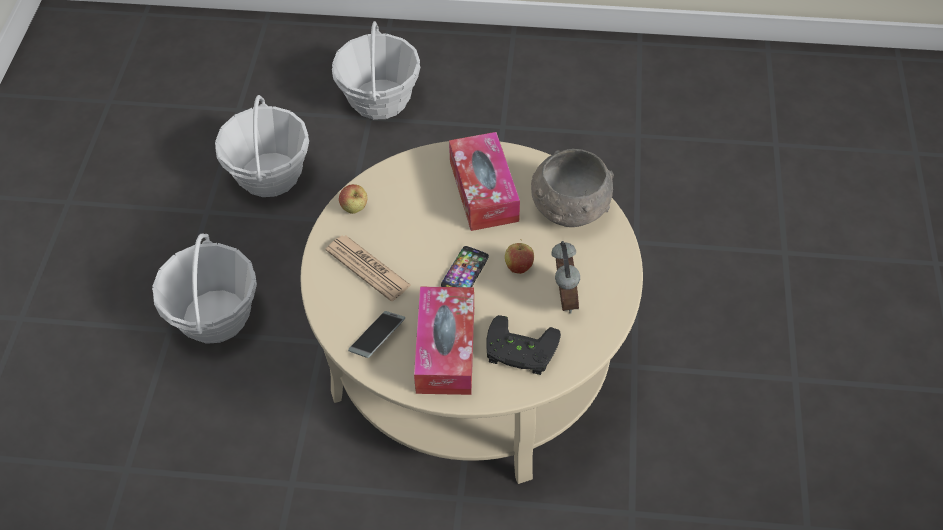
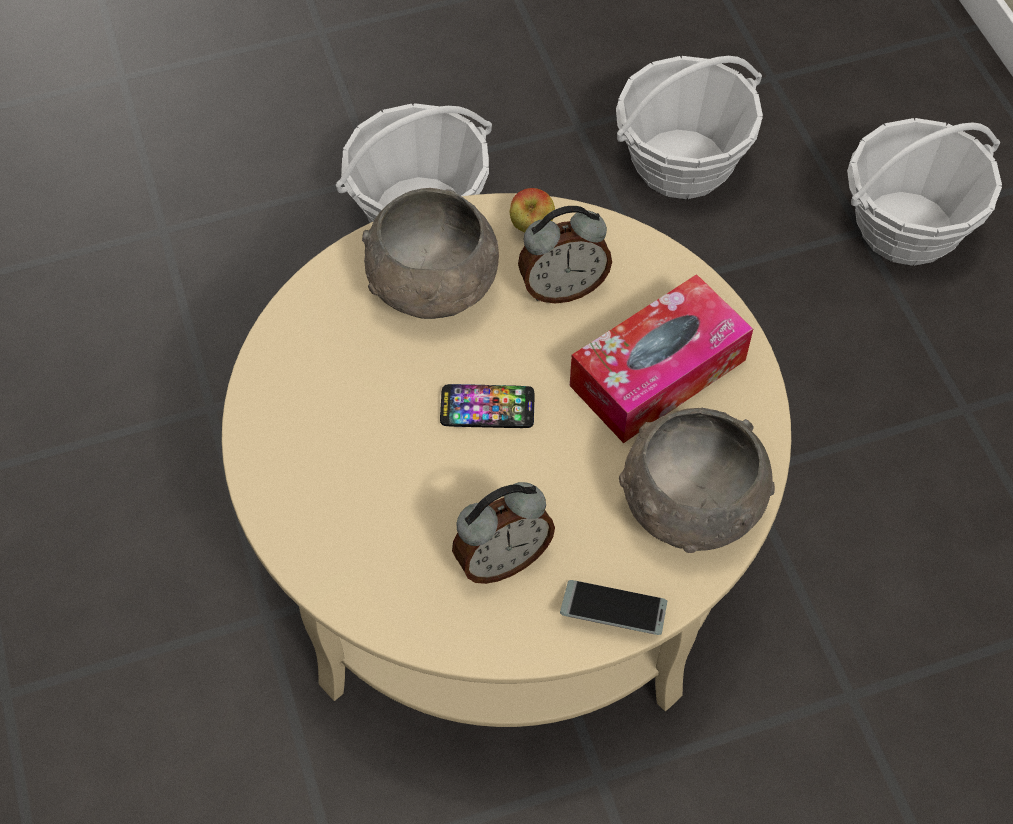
camera: 65 degrees right, 5 degrees up
newspaper [325,235,411,301] -> grey bowl [362,188,499,319]
phone [348,311,405,358] -> phone moved to [560,580,667,635]
tissue box [414,287,474,395] -> none
black game controller [486,315,561,375] -> none
apple [505,239,534,274] -> none
none -> alarm clock [518,206,612,303]

